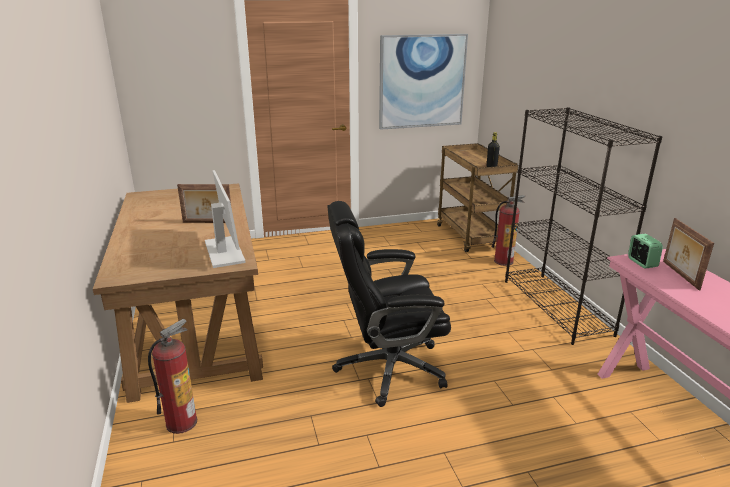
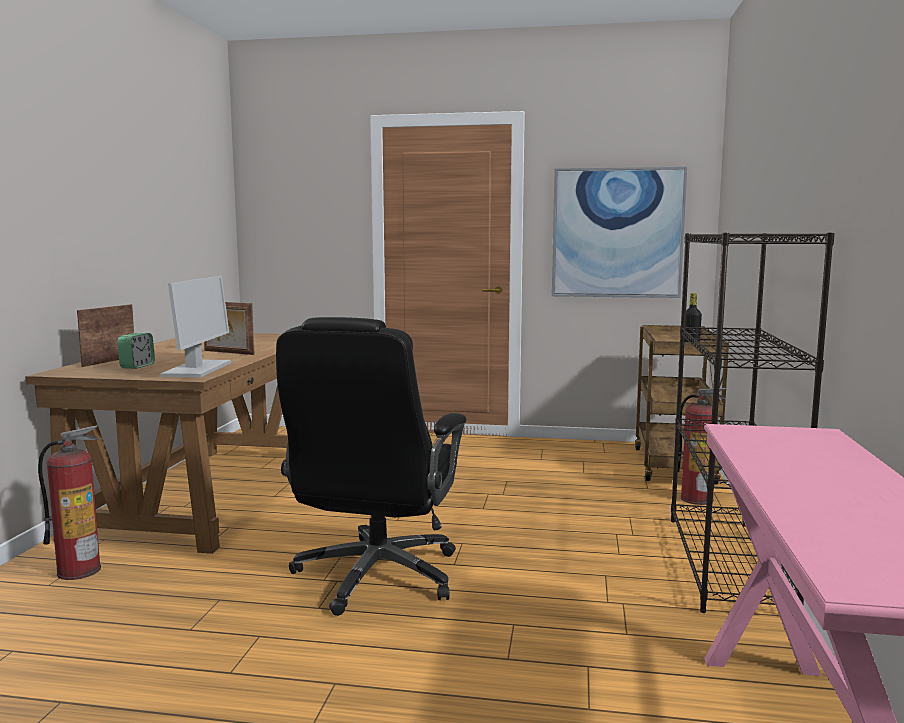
camera: 25 degrees right, 15 degrees down
black office chair [327,201,451,407] -> black office chair turned 90 degrees counterclockwise [276,317,466,616]
alarm clock [628,234,663,269] -> alarm clock moved to [117,333,155,369]
picture frame [663,218,714,290] -> picture frame moved to [77,304,134,367]

